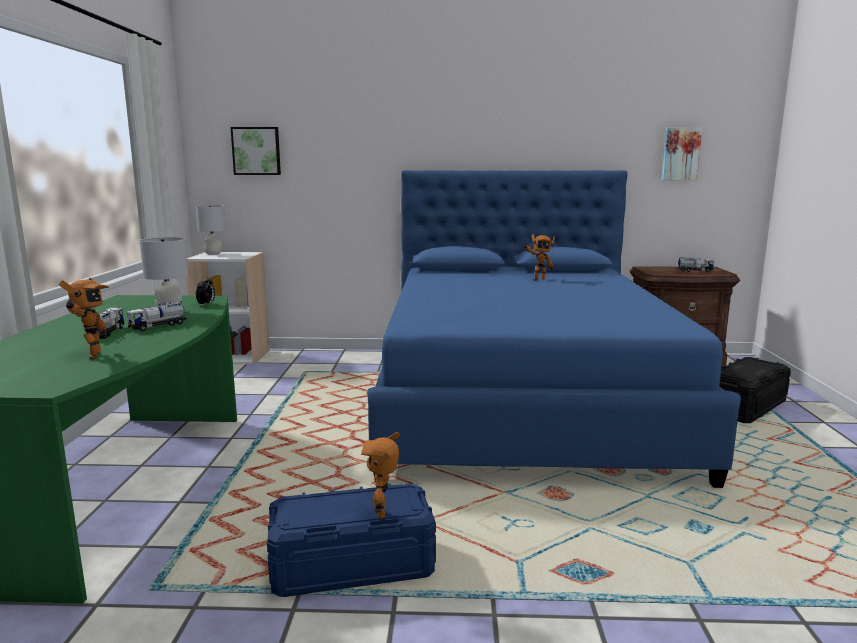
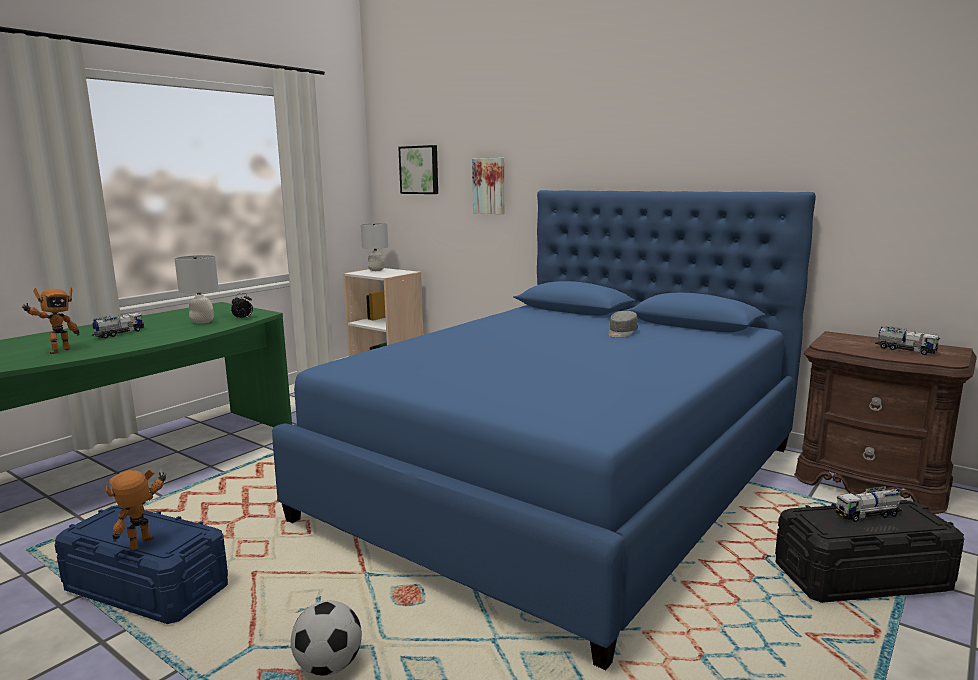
camera: 35 degrees right, 0 degrees up
toy truck [126,301,187,331] -> toy truck moved to [836,486,902,522]
toy robot [523,234,555,281] -> grey cap [608,311,638,338]
picture [662,127,702,180] -> picture moved to [472,158,504,214]
none -> football [291,600,362,676]

